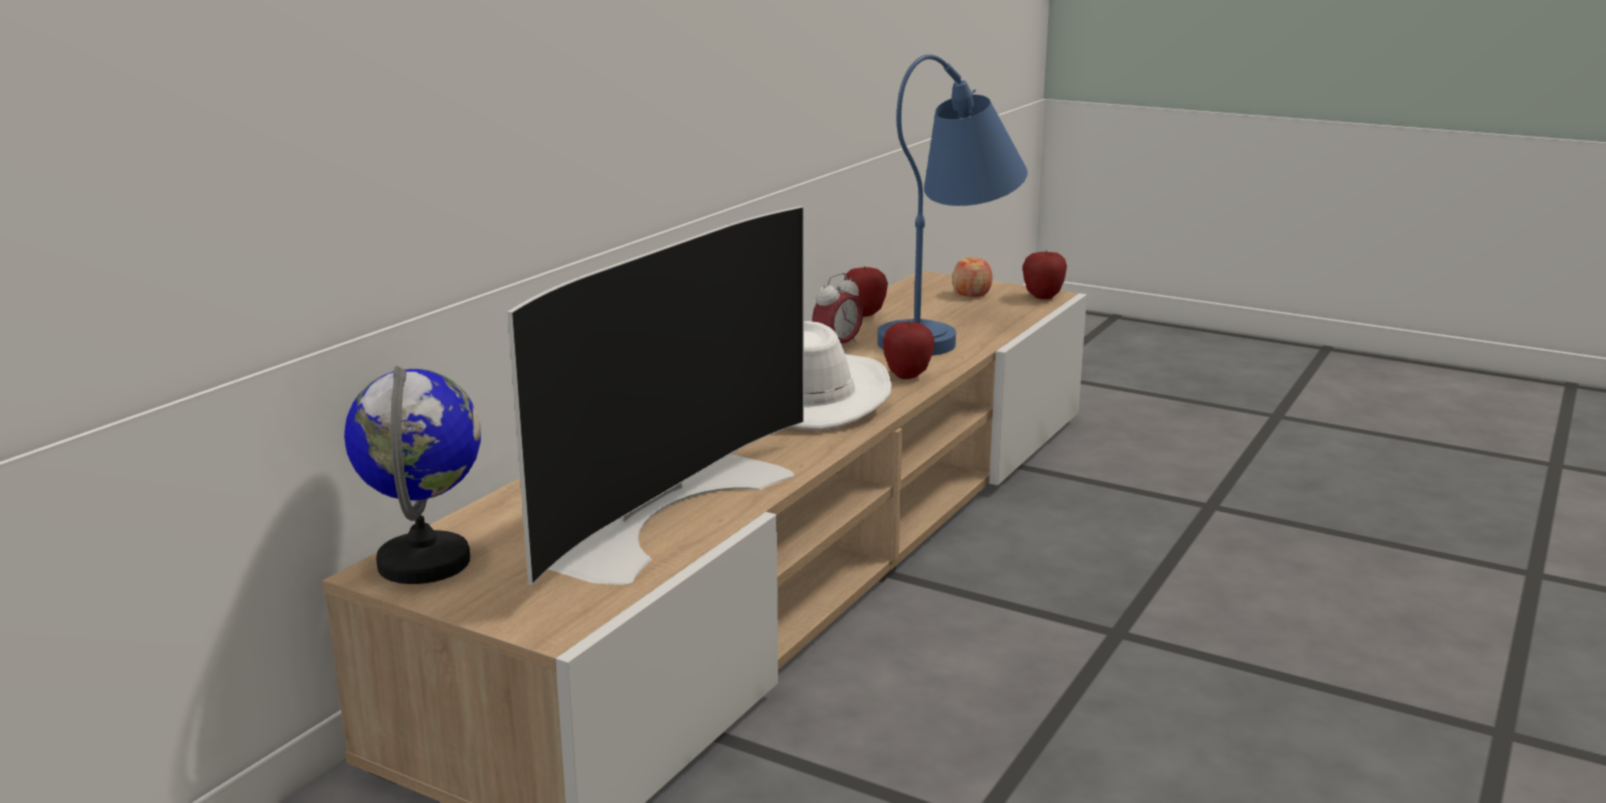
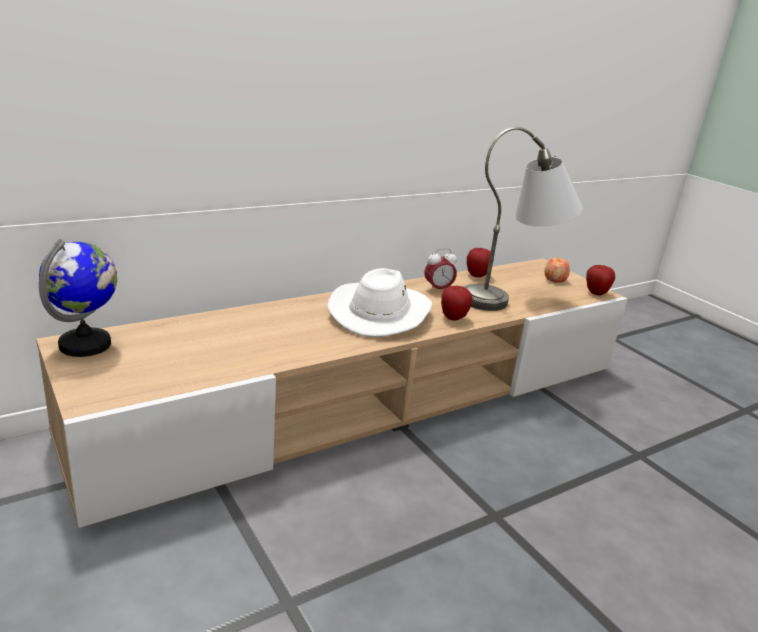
camera: 25 degrees right, 5 degrees up
television [507,206,804,585] -> none
blue table lamp [877,54,1028,356] -> grey table lamp [464,127,583,311]

